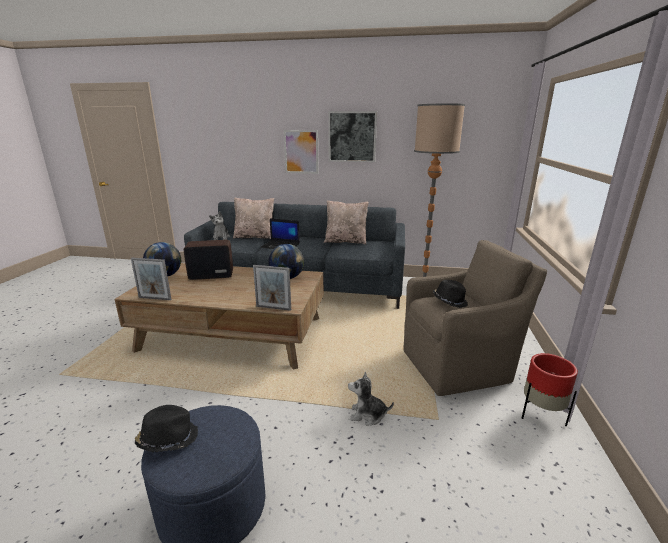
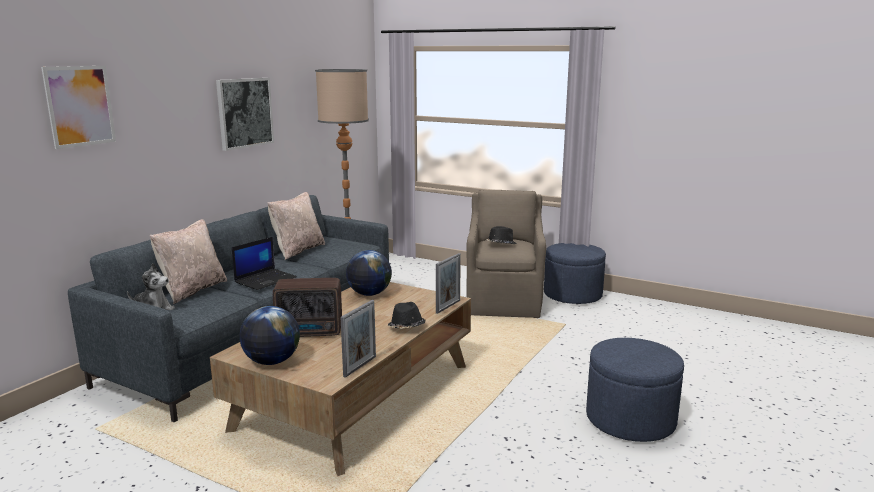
camera: 70 degrees left, 5 degrees down
black hat [135,405,198,453] -> black hat moved to [388,302,425,329]
radio [184,240,233,280] -> radio turned 105 degrees counterclockwise [273,278,342,337]
picture [284,130,319,174] -> picture moved to [41,66,116,149]
plush toy [348,372,394,426] -> none
red planter [522,353,578,427] -> blue ottoman [544,243,606,304]

